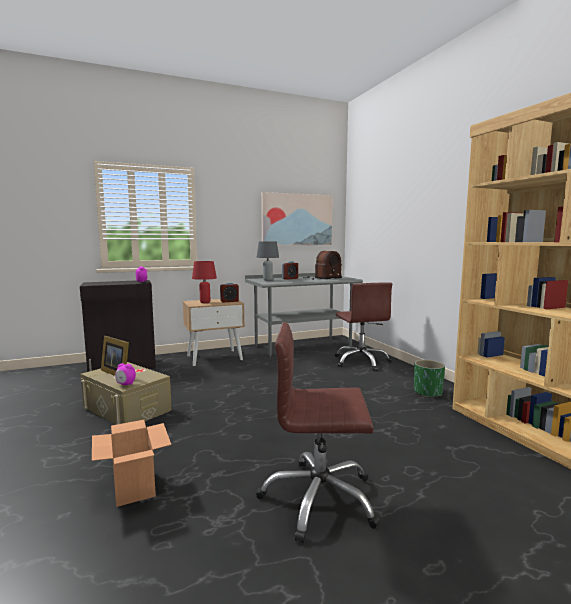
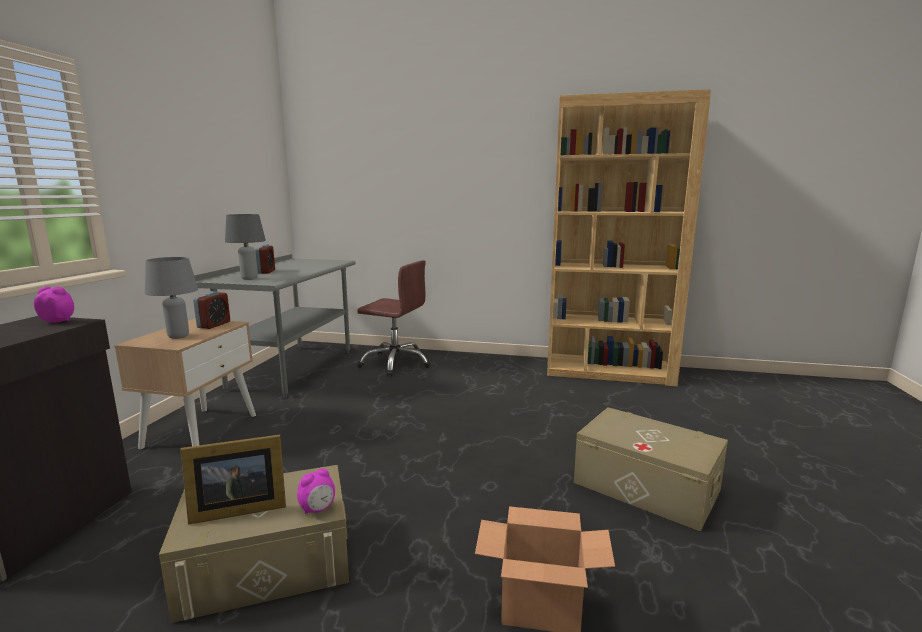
camera: 55 degrees left, 5 degrees up
red table lamp [192,261,217,303] -> grey table lamp [145,257,198,339]
brown office chair [256,322,380,543] -> beige storage box [574,407,728,532]
picture [261,192,333,245] -> none
radio [303,251,342,280] -> none
green planter [414,360,445,397] -> none

